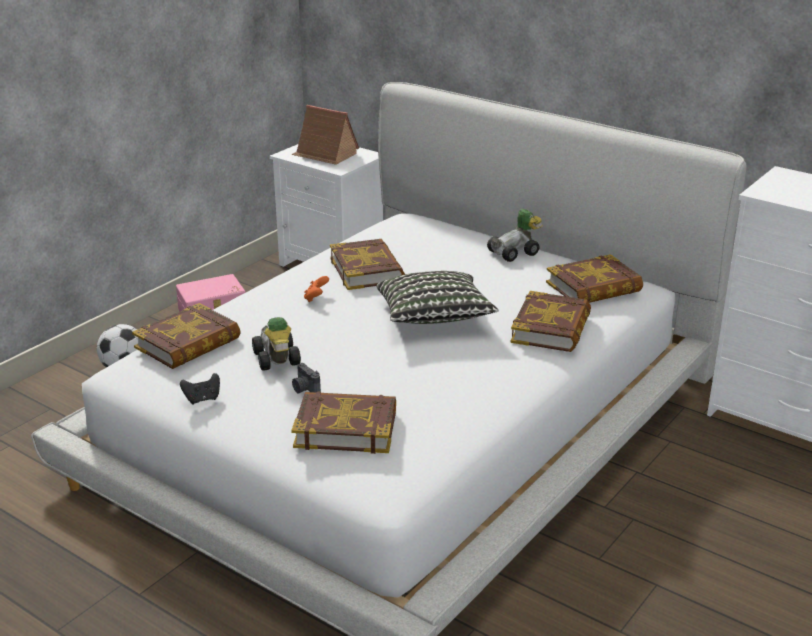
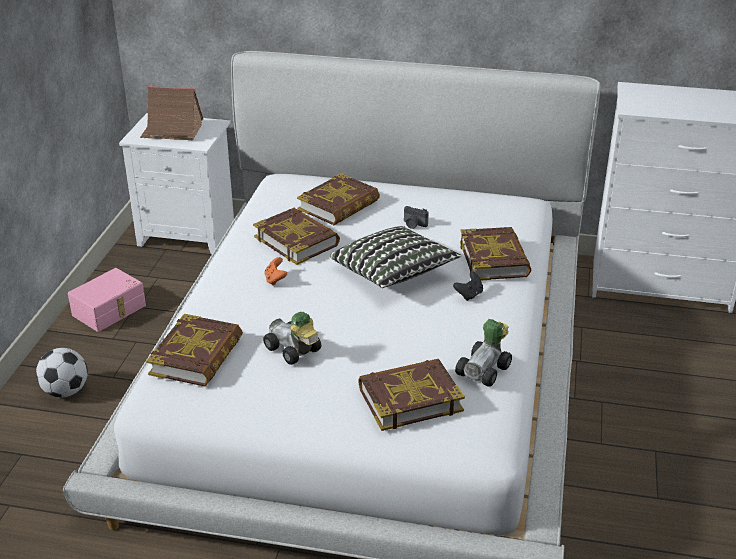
camera: 25 degrees left, 5 degrees up
black game controller [180,373,220,404] -> black game controller moved to [453,272,483,301]
camera [292,363,321,394] -> camera moved to [404,206,429,229]
toy car [487,209,543,262] -> toy car moved to [455,319,512,387]
book [546,254,643,303] -> book moved to [297,173,380,225]

